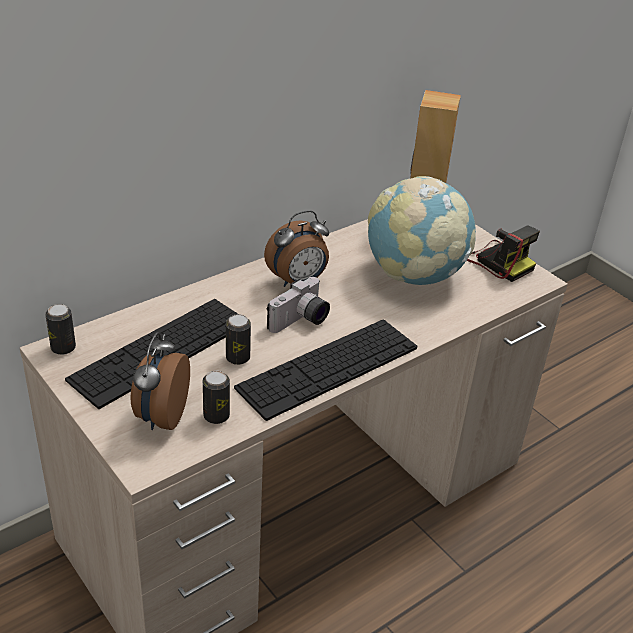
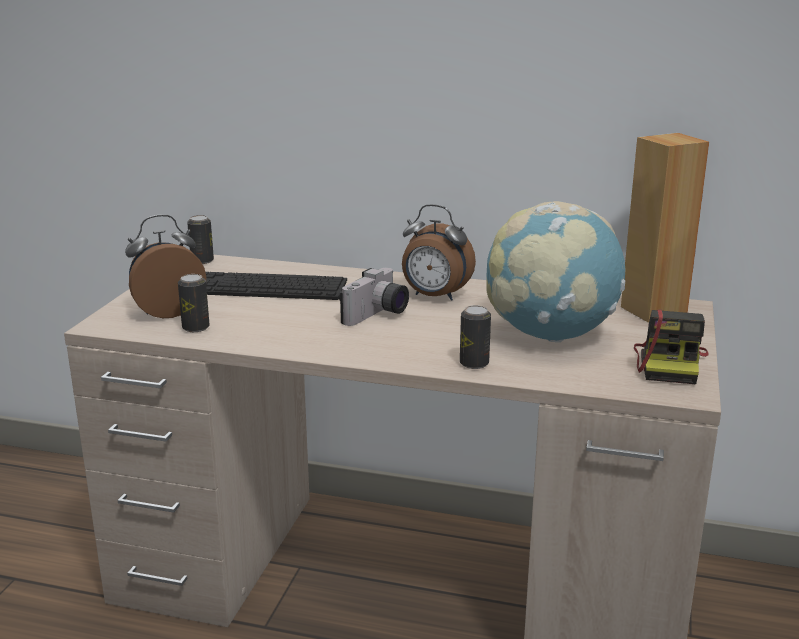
camera: 55 degrees right, 15 degrees down
can [226,314,251,365] -> can moved to [460,305,491,369]
keyboard [234,319,417,421] -> none
camera [267,277,330,333] -> camera turned 60 degrees counterclockwise [339,268,409,326]

